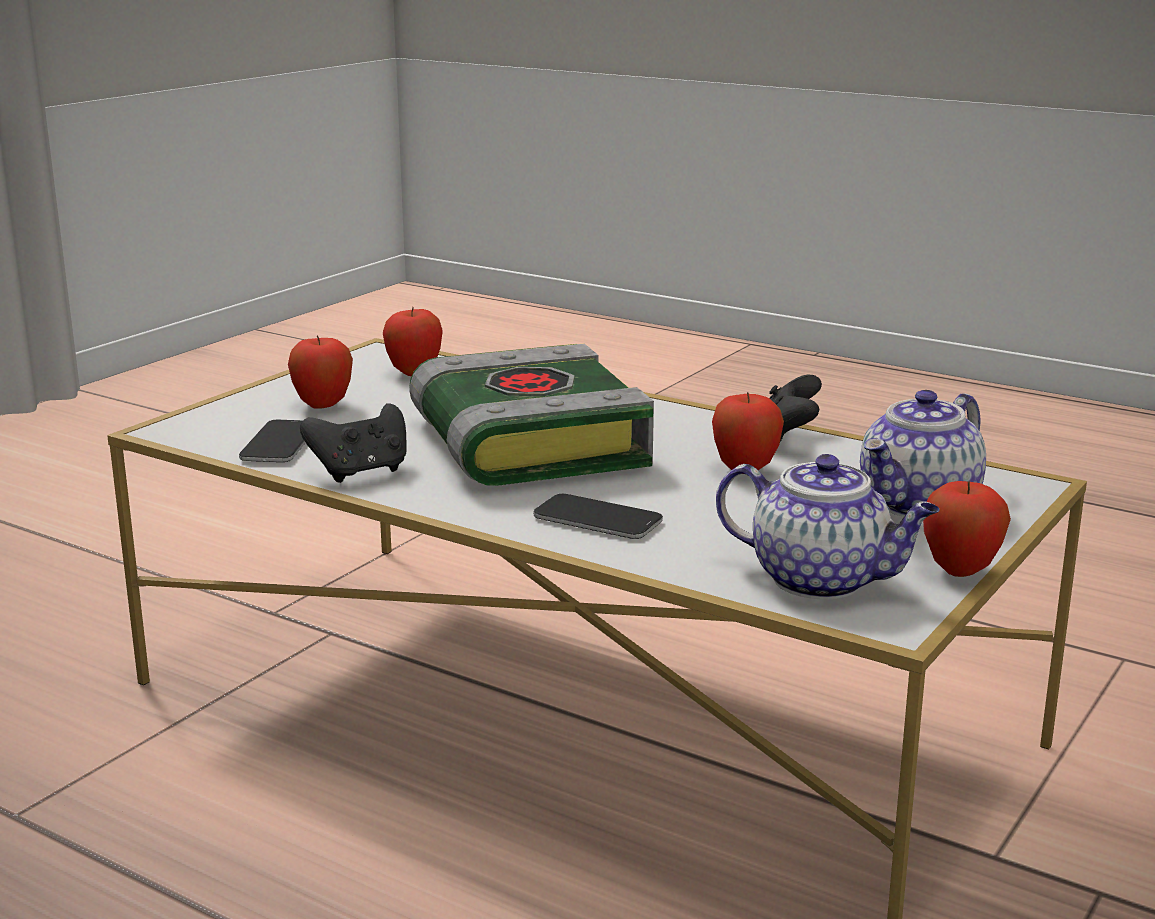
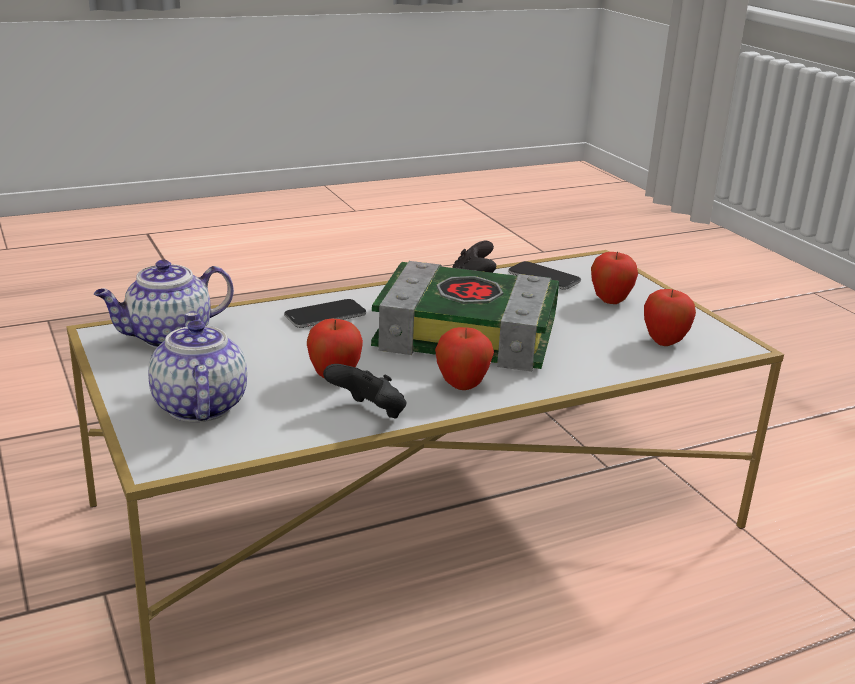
camera: 120 degrees right, 5 degrees up
apple [923,481,1011,577] -> apple moved to [435,327,494,390]

